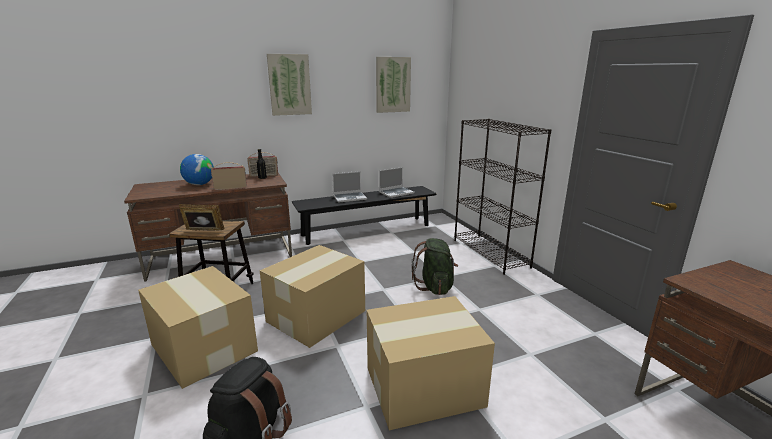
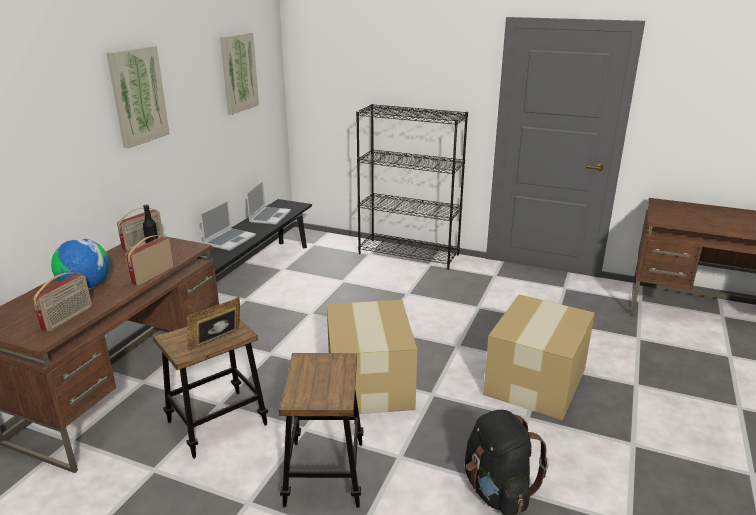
camera: 45 degrees left, 5 degrees up
cardboard box [138,266,258,389] -> stool [279,353,363,508]
green backpack [412,238,459,295] -> none
none -> radio [32,272,92,331]

